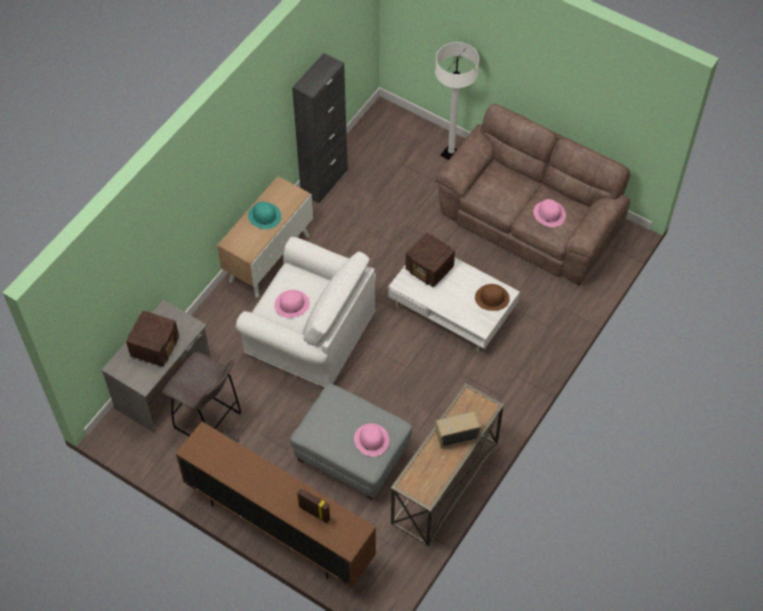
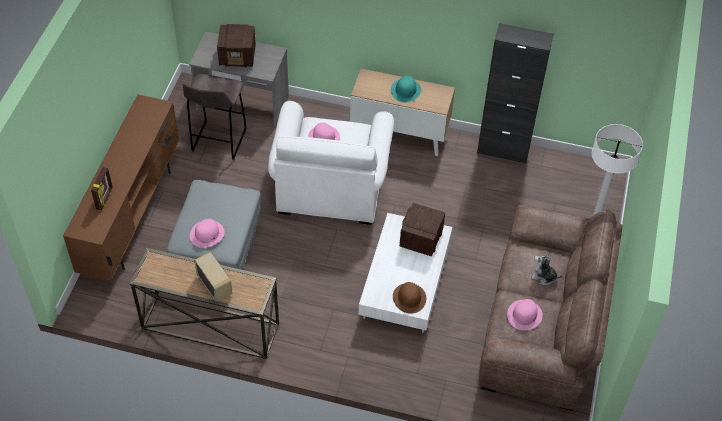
camera: 70 degrees right, 5 degrees down
none -> plush toy [531,252,562,285]

